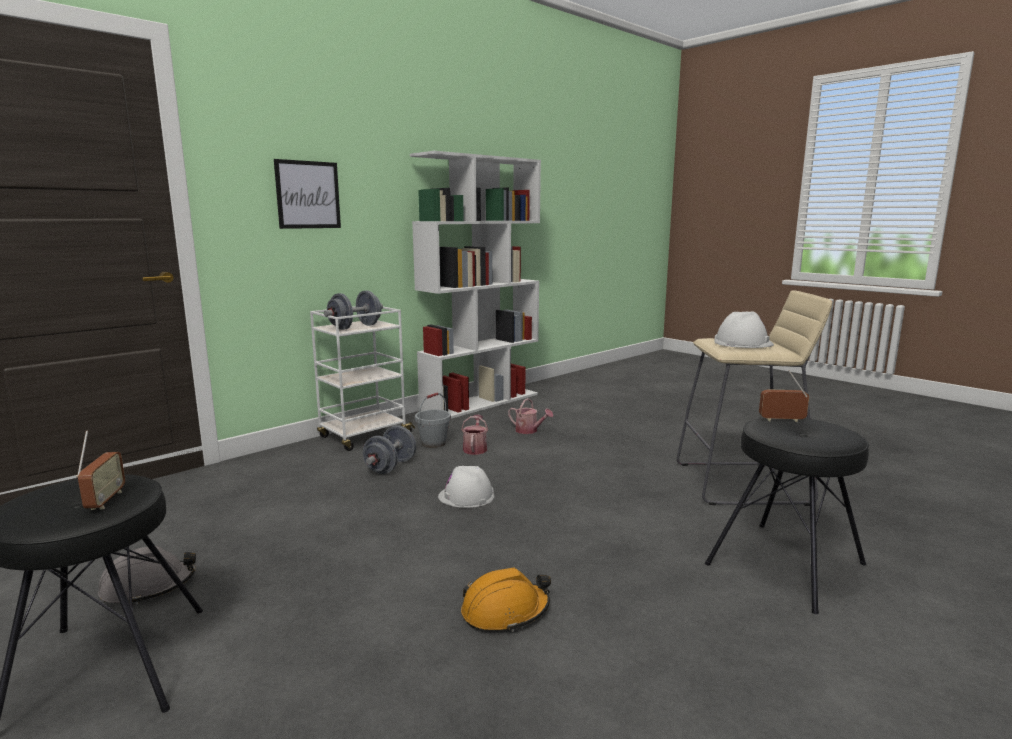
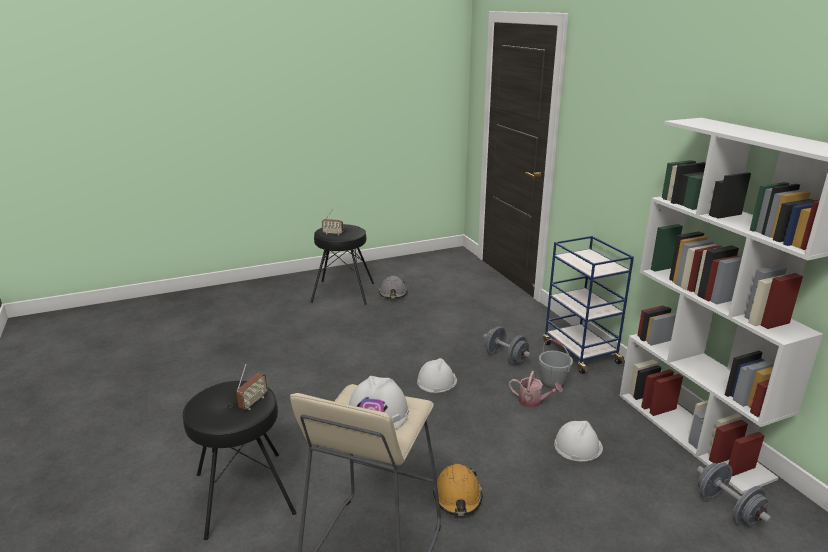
camera: 110 degrees right, 10 degrees up
picture [274,159,341,229] -> none
white cart [310,306,415,451] -> blue cart [543,236,634,374]
grey dumbbell [324,290,383,330] -> grey dumbbell moved to [697,462,772,525]
orange hard hat [461,568,551,632] -> orange hard hat moved to [433,464,483,516]
watering can [508,398,553,434] -> white hard hat [554,421,603,461]

